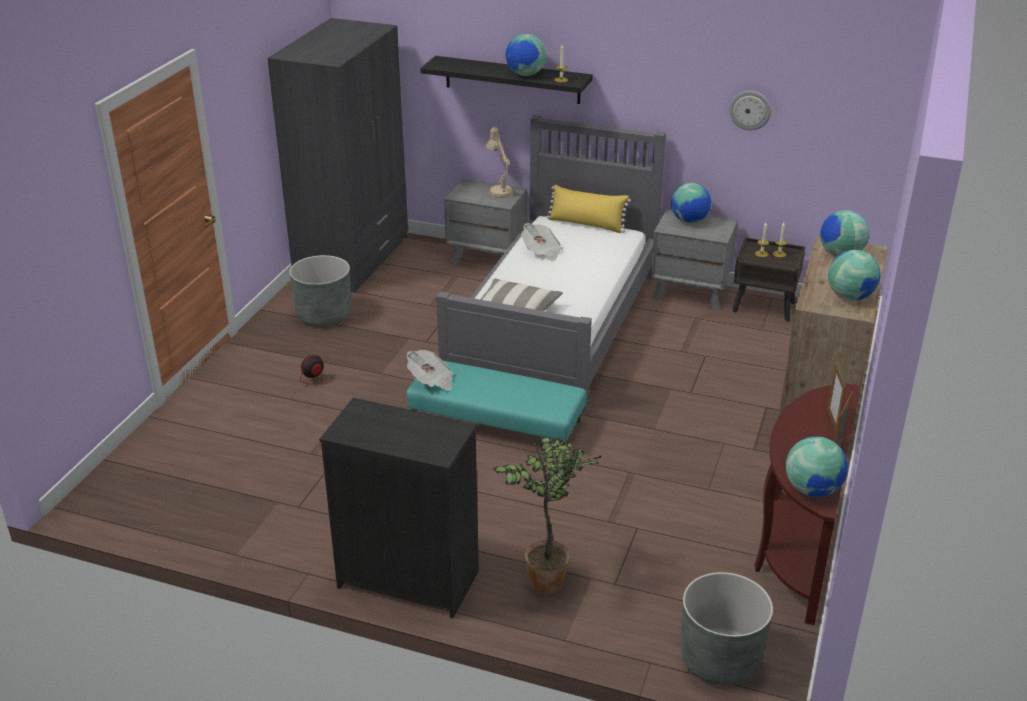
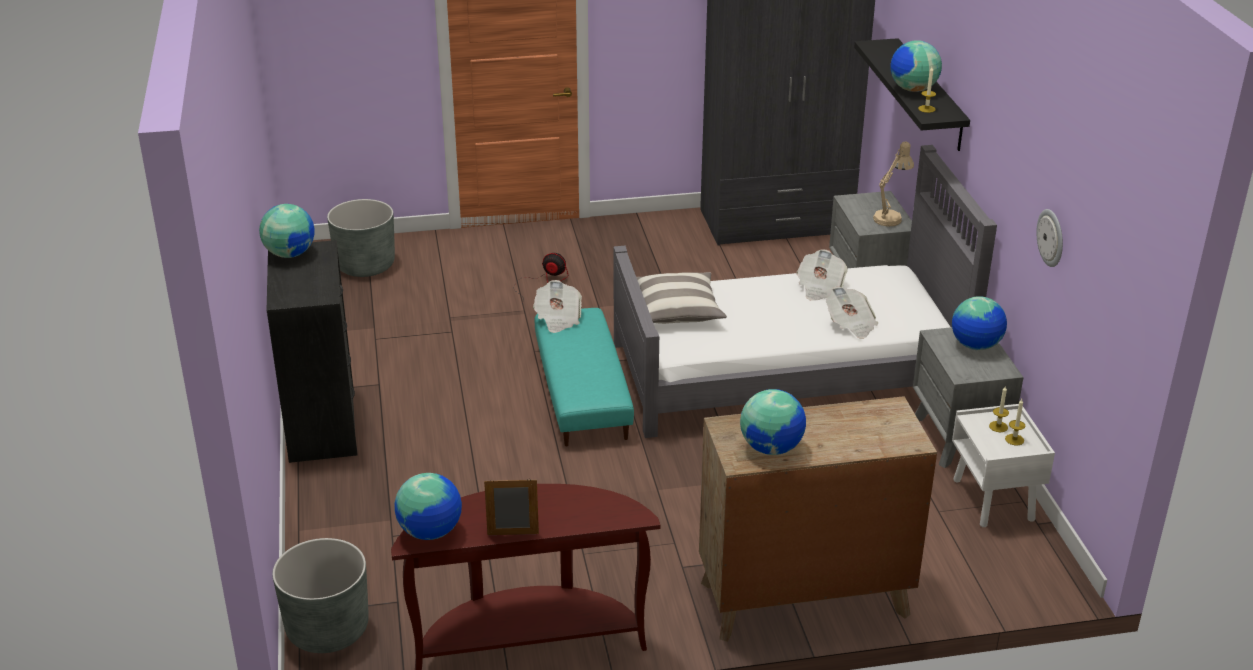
camera: 60 degrees right, 0 degrees up
grey planter [289,255,351,327] -> grey planter moved to [327,199,395,277]
potted plant [493,437,601,595] -> none
yellow pillow [547,185,631,233] -> none
brown nightstand [732,237,805,321] -> white nightstand [952,404,1055,527]
globe [820,210,869,257] -> globe moved to [259,204,314,258]
picture frame [827,362,846,434] -> none
none -> newspaper [826,286,879,339]

